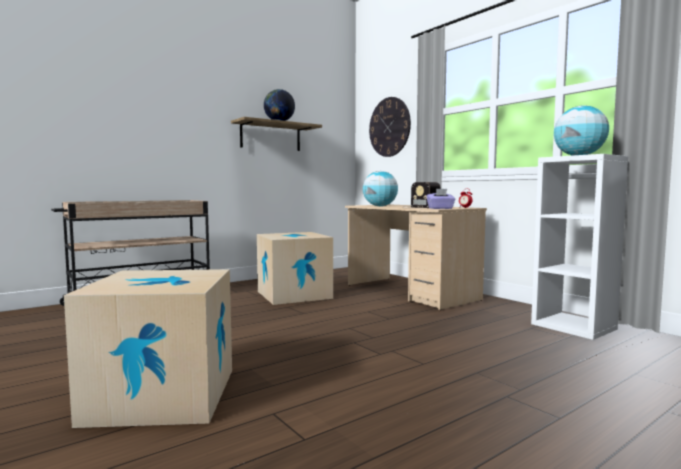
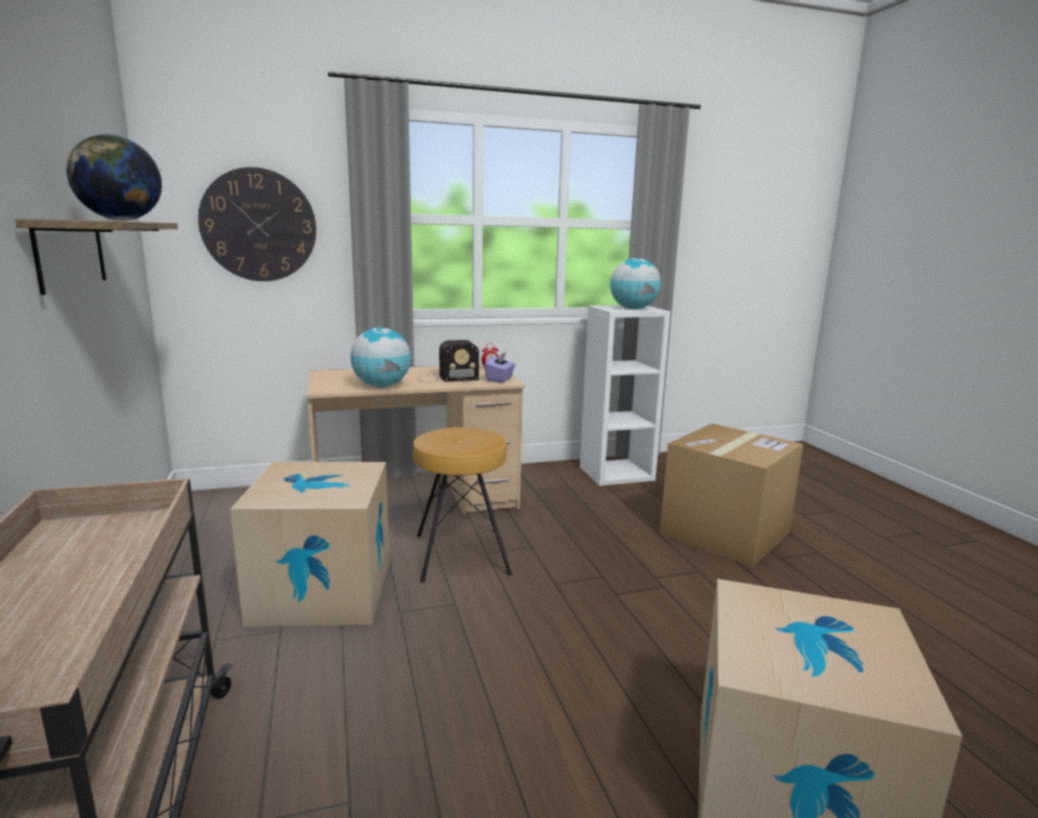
camera: 70 degrees left, 10 degrees up
none -> brown stool [413,427,512,582]
none -> cardboard box [660,424,803,567]

